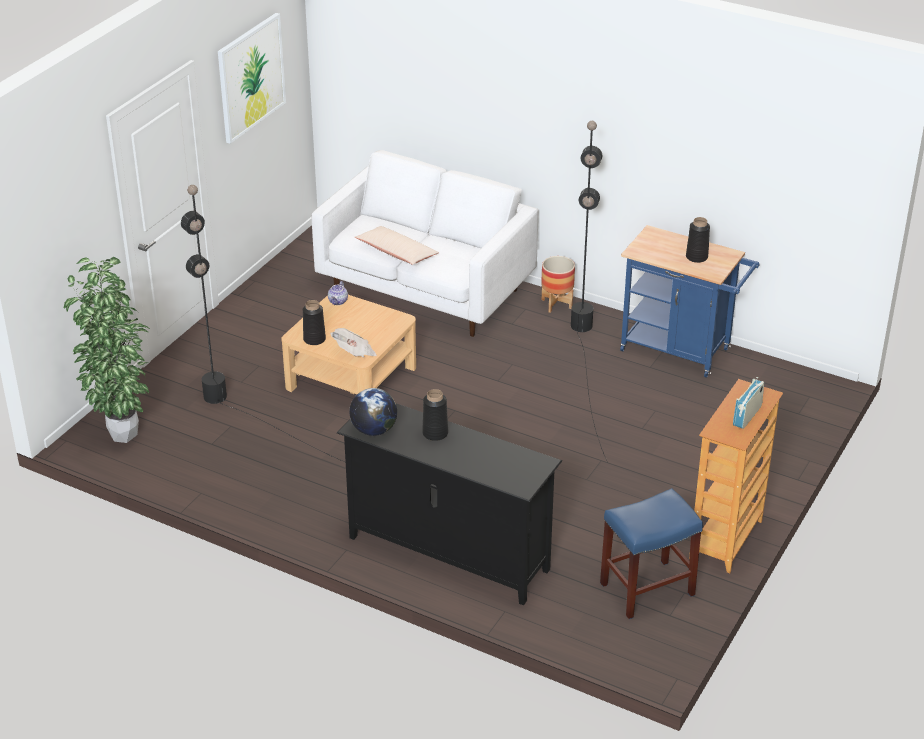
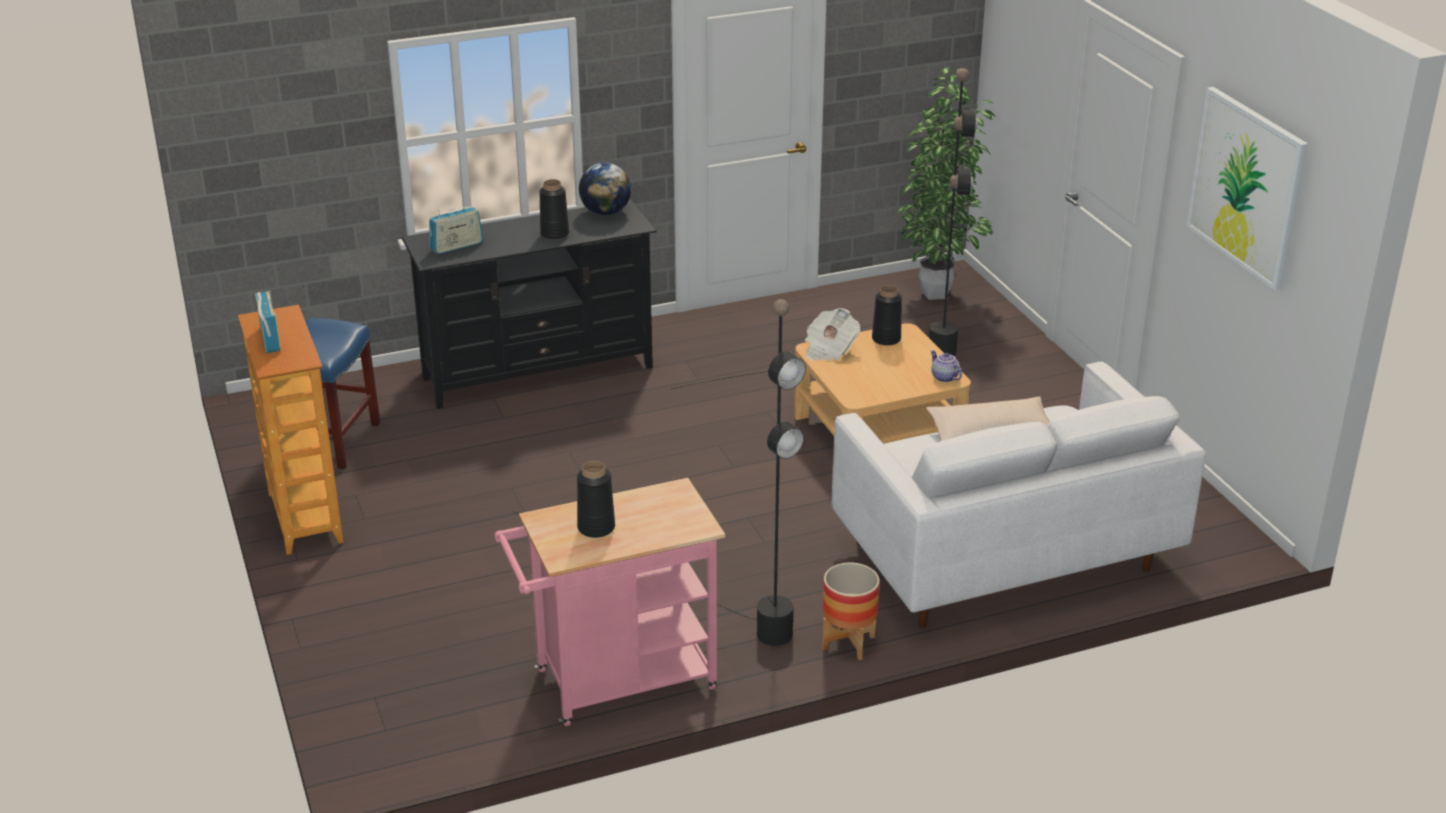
camera: 130 degrees right, 5 degrees down
blue cart [620,225,759,378] -> pink cart [494,478,725,726]
none -> radio [429,207,483,254]

